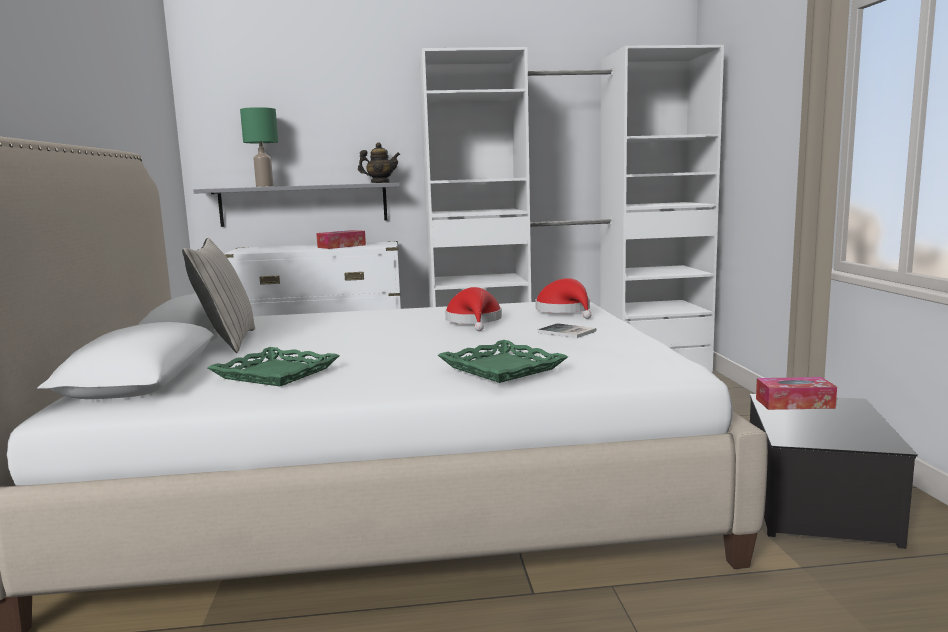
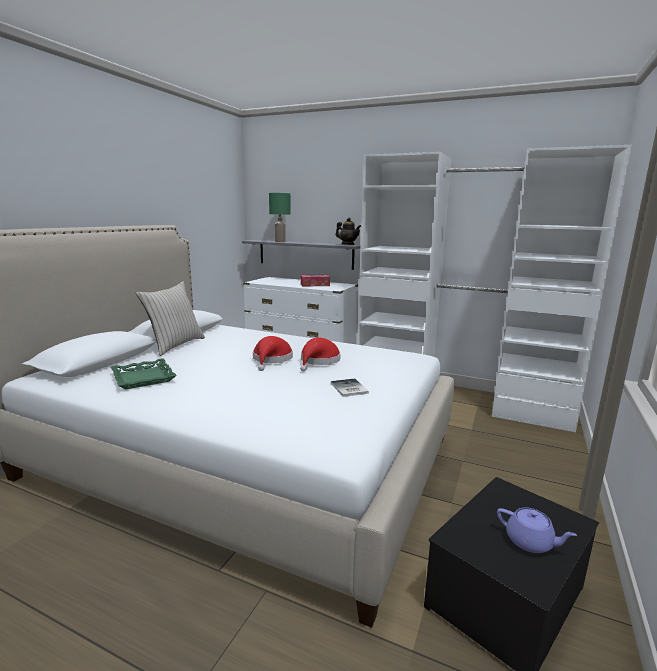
camera: 30 degrees right, 5 degrees up
green tray [438,340,568,383] -> none
red hat [535,278,592,319] -> red hat moved to [253,336,293,371]
tissue box [756,377,837,410] -> none
none -> purple teapot [497,507,577,553]

